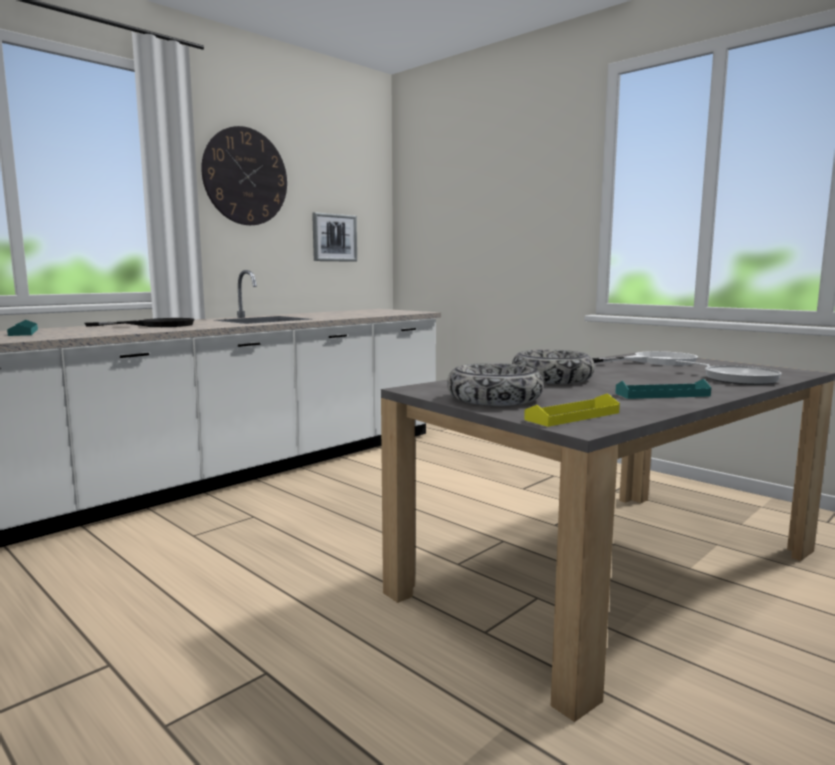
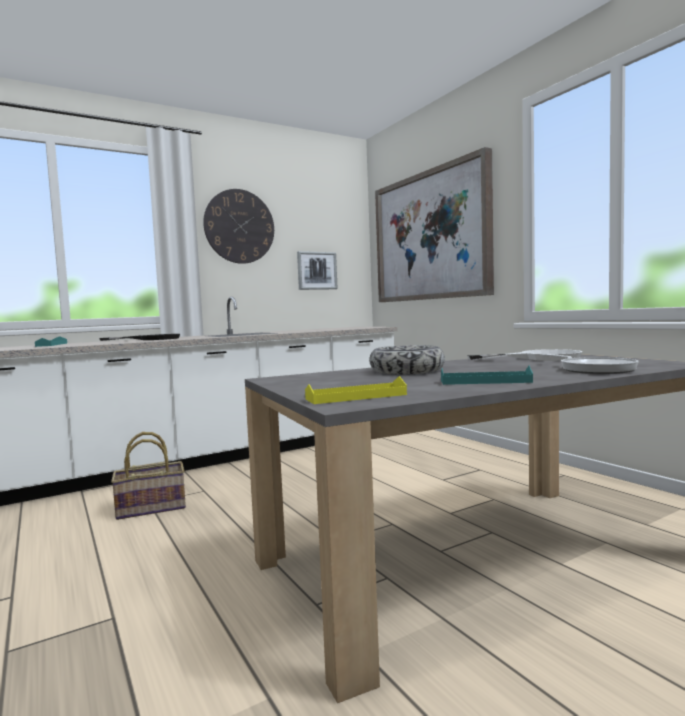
camera: 15 degrees right, 5 degrees down
bowl [447,363,544,406] -> none
none -> basket [111,432,186,520]
none -> picture [375,147,494,302]

